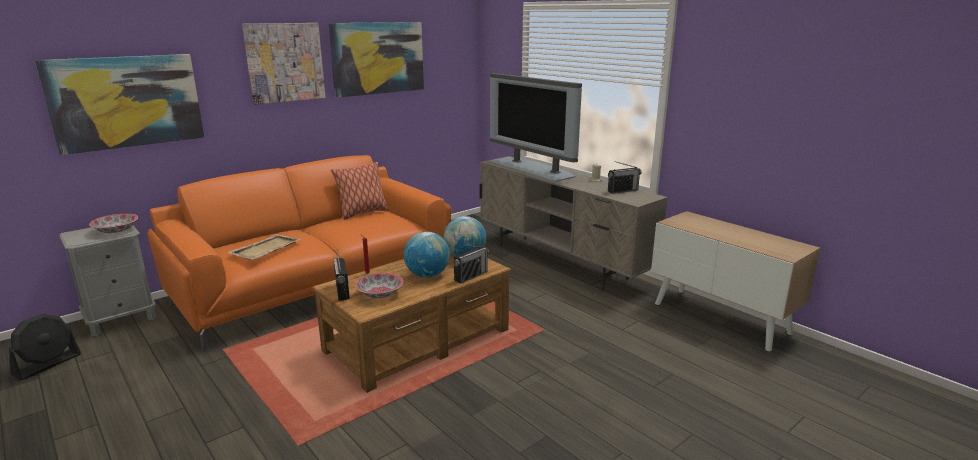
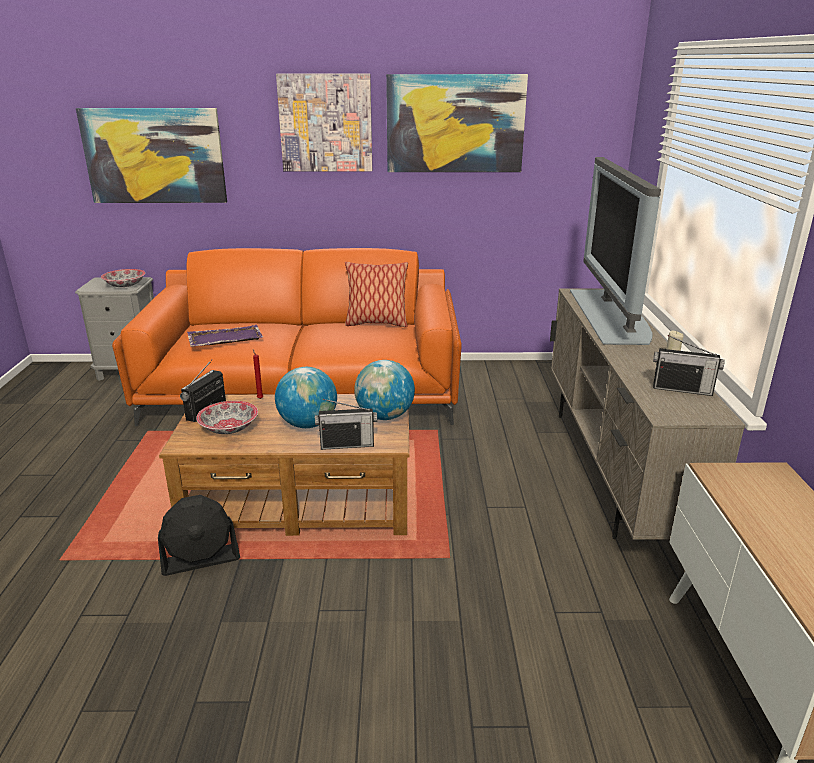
camera: 40 degrees right, 5 degrees up
black fan [9,314,81,380] -> black fan moved to [158,495,240,576]
beige tray [227,234,301,260] -> purple tray [187,325,263,347]

